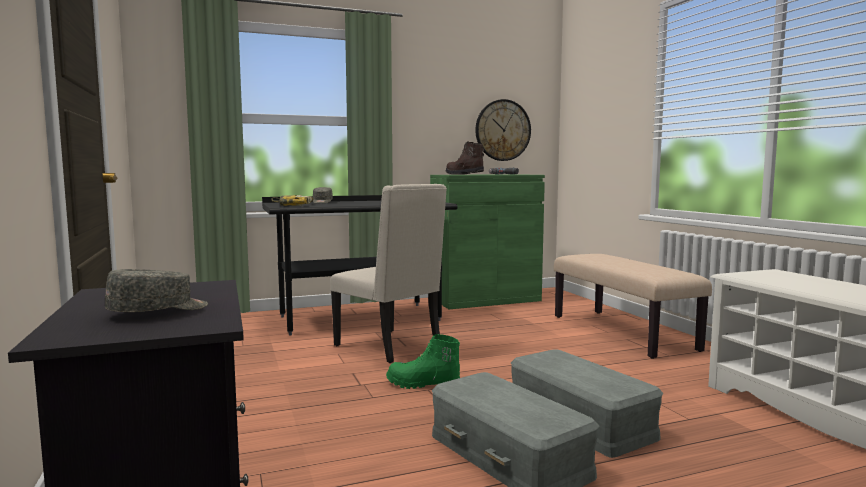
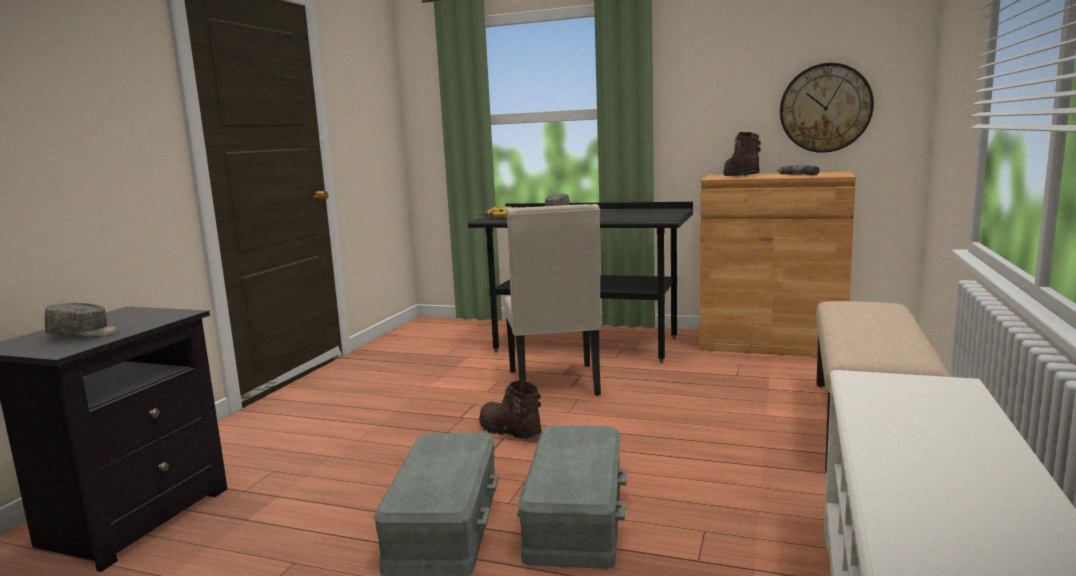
camera: 40 degrees right, 5 degrees up
green boot [386,334,460,389] -> brown boot [479,381,542,439]
green cabinet [430,174,545,309] -> brown cabinet [700,172,856,357]

